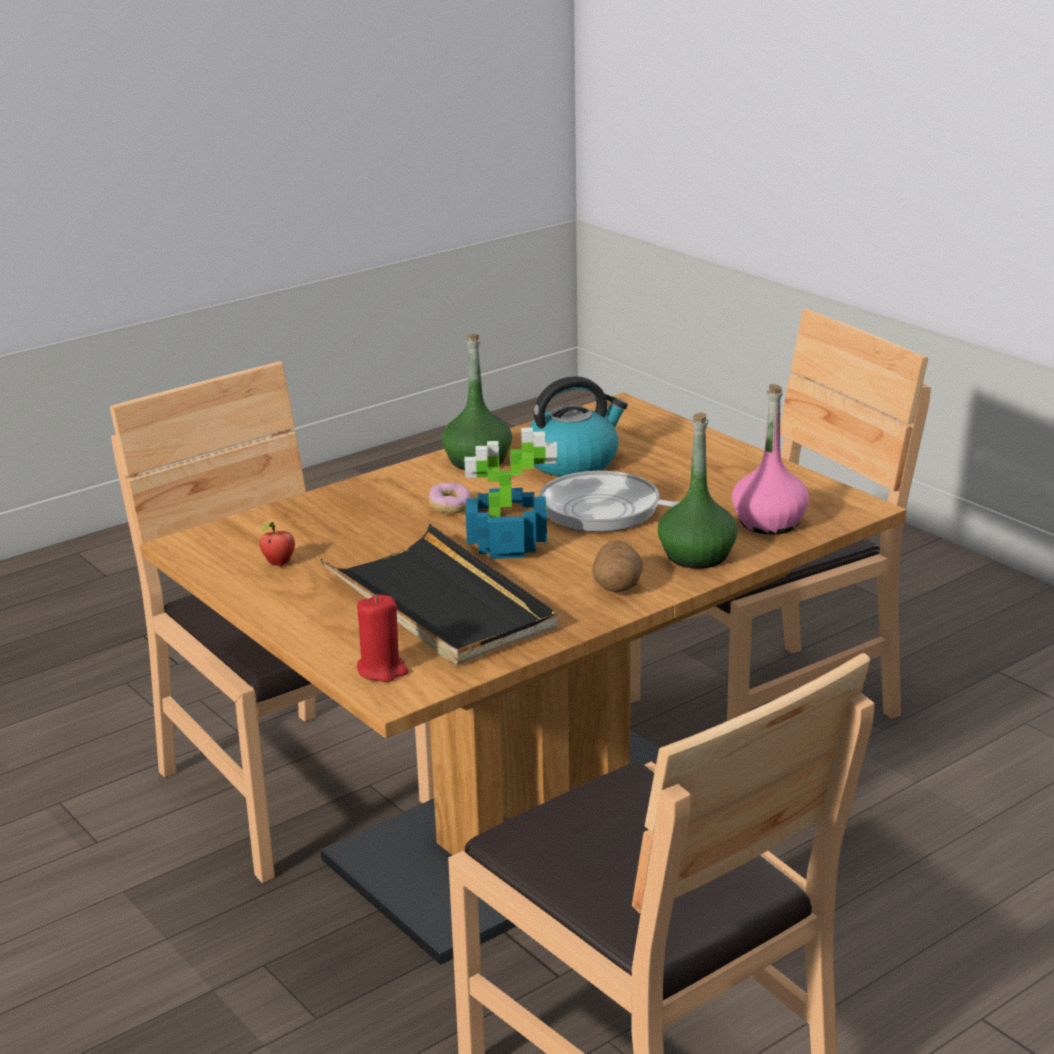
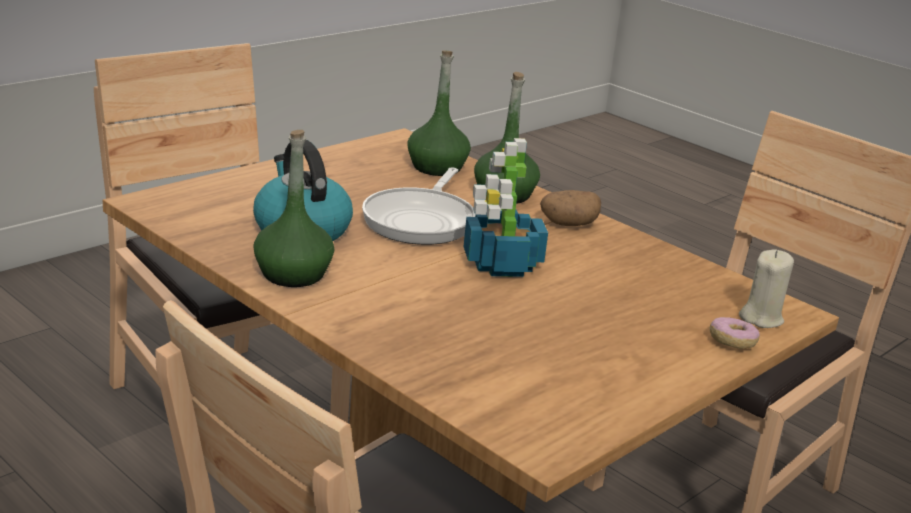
camera: 100 degrees left, 0 degrees up
apple [260,522,295,566] -> none
black tray [320,524,558,665] -> none
red candle [357,594,409,682] -> beige candle [739,249,794,328]
donut [428,482,471,514] -> donut moved to [710,317,760,349]
pink bottle [732,384,810,535] -> green bottle [407,50,471,176]

